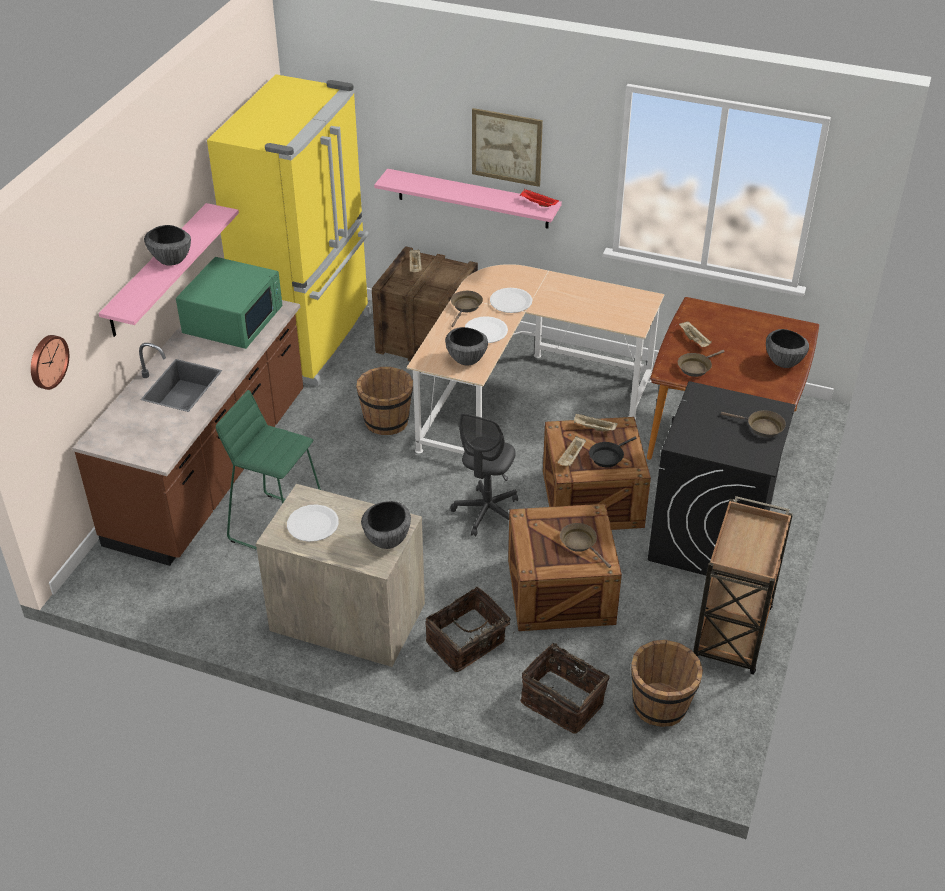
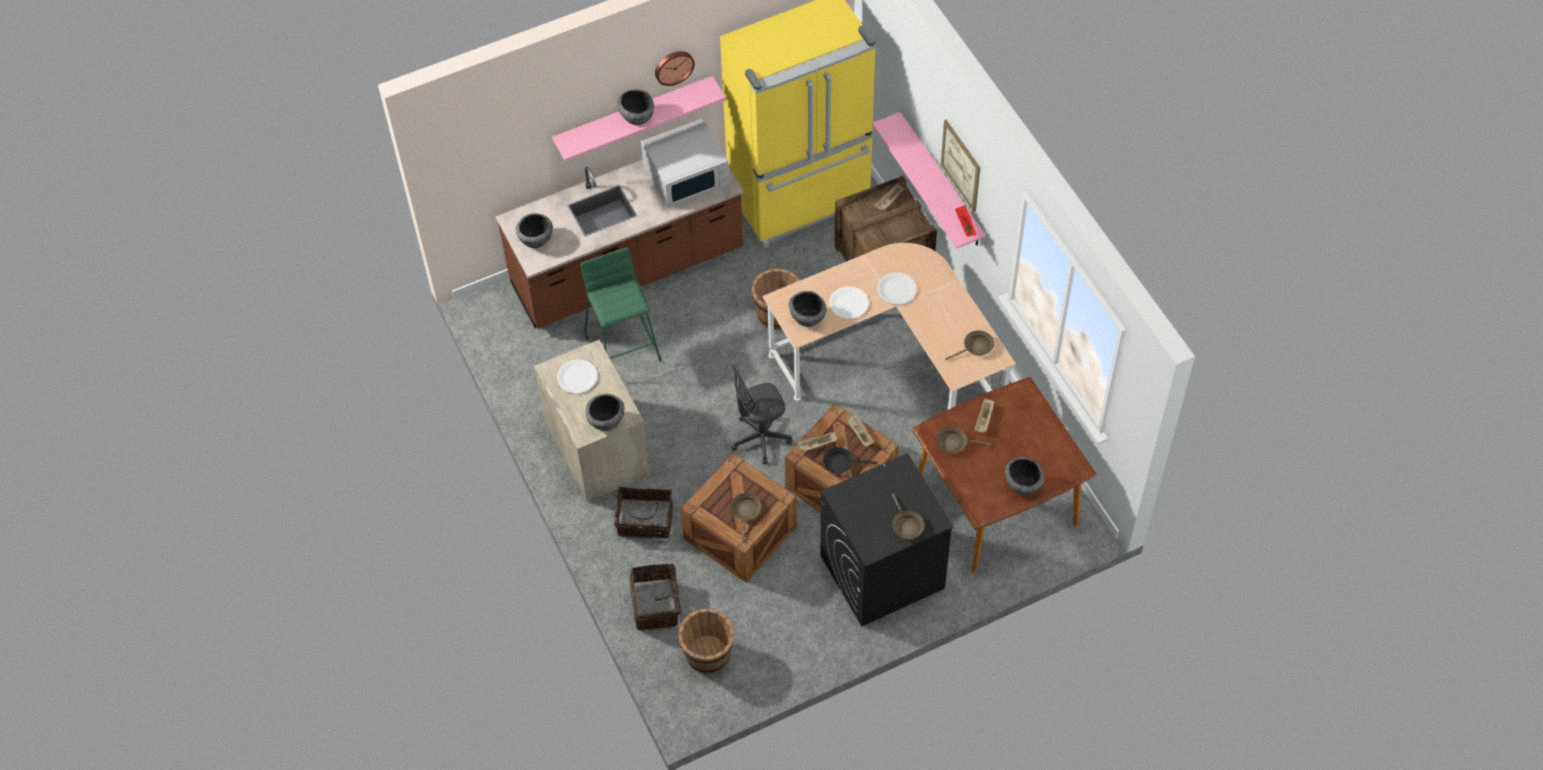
camera: 45 degrees right, 15 degrees up
wall clock [31,335,69,390] -> wall clock moved to [655,51,695,86]
green microwave [176,257,282,349] -> white microwave [641,119,730,208]
brown frying pan [451,291,483,327] -> brown frying pan moved to [945,330,994,360]
brown cart [693,496,793,675] -> none
none -> bowl [516,213,553,248]

